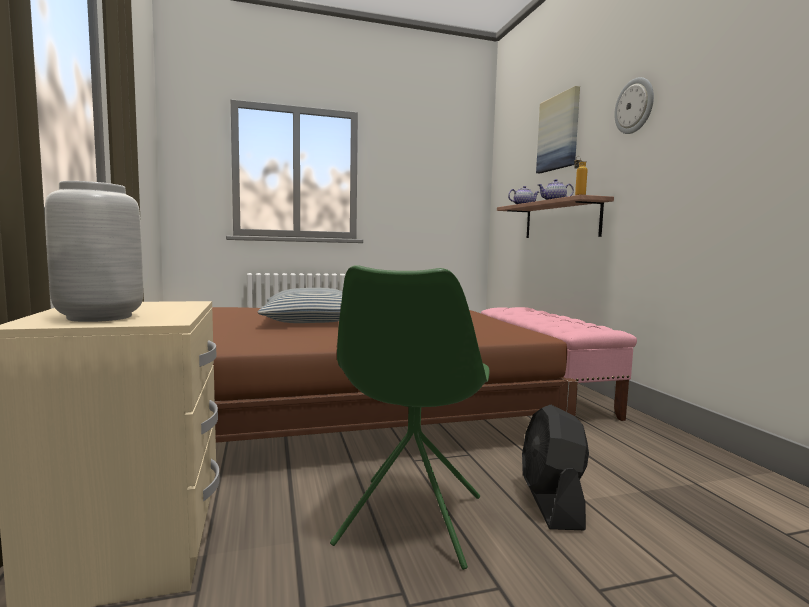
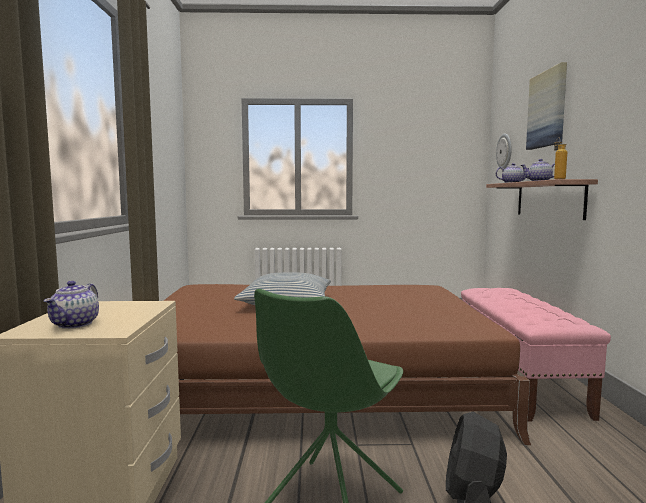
camera: 15 degrees right, 0 degrees up
grey vase [45,181,143,322] -> teapot [44,281,99,329]
wall clock [614,77,654,134] -> wall clock moved to [496,134,512,169]

